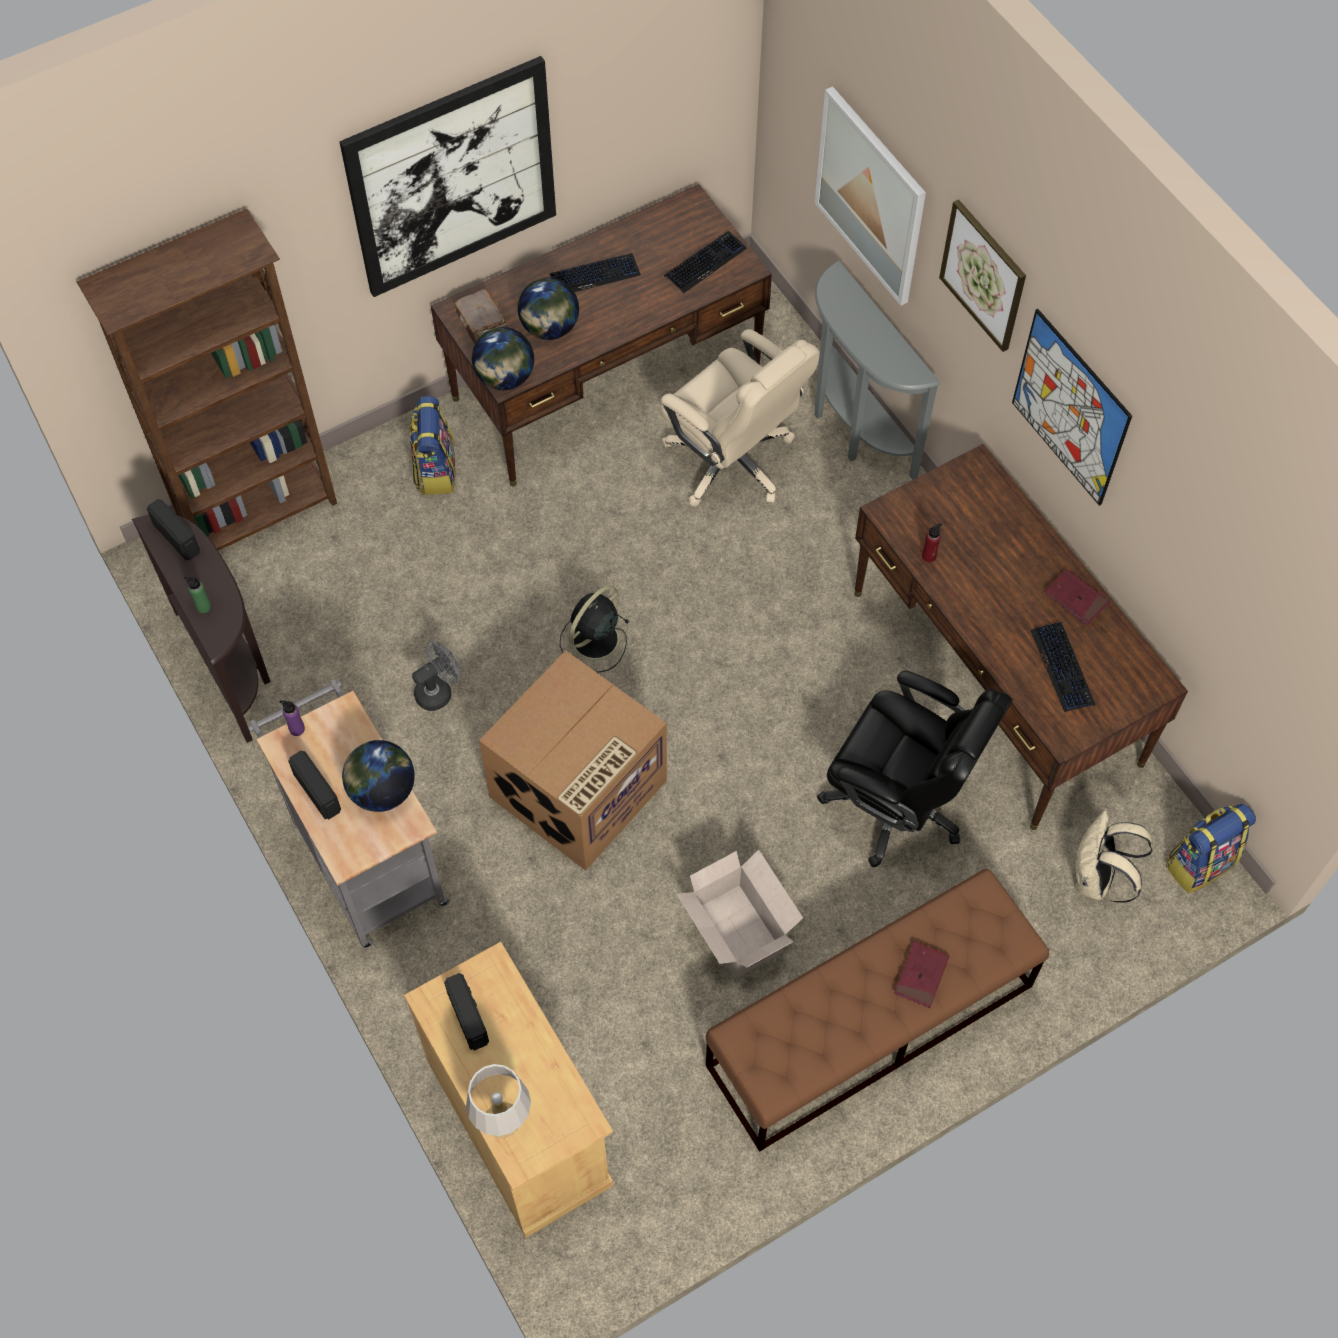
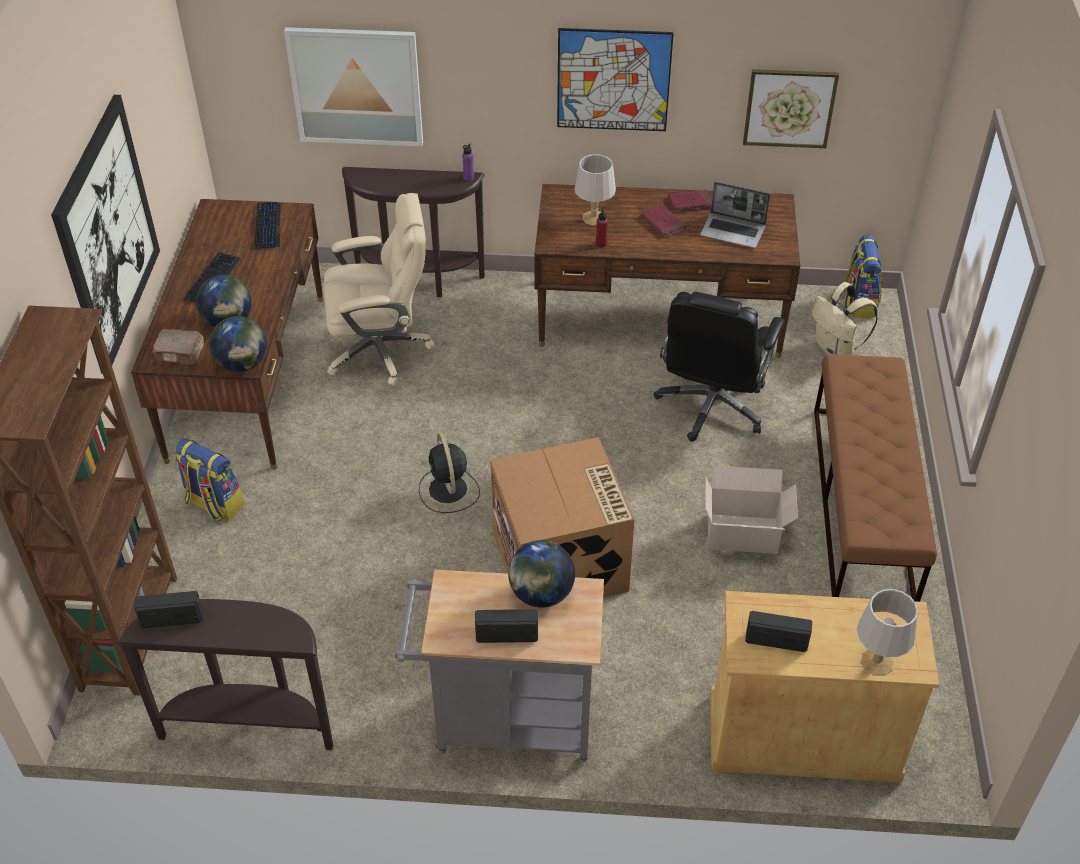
camera: 55 degrees left, 15 degrees down
green bottle [184,577,211,613] -> none
purple bottle [280,700,305,736] -> purple bottle moved to [462,143,474,181]
grey fan [412,641,460,711] -> none
grey console table [814,261,940,480] -> brown console table [342,167,485,297]
black office chair [817,670,1013,867] -> black office chair turned 135 degrees clockwise [654,292,785,442]
red book [894,941,950,1008] -> red book moved to [641,205,686,238]
picture [939,199,1026,352] -> picture moved to [743,69,839,148]
keyboard [1030,622,1095,712] -> laptop [700,182,770,248]
none -> grey table lamp [575,154,616,226]

